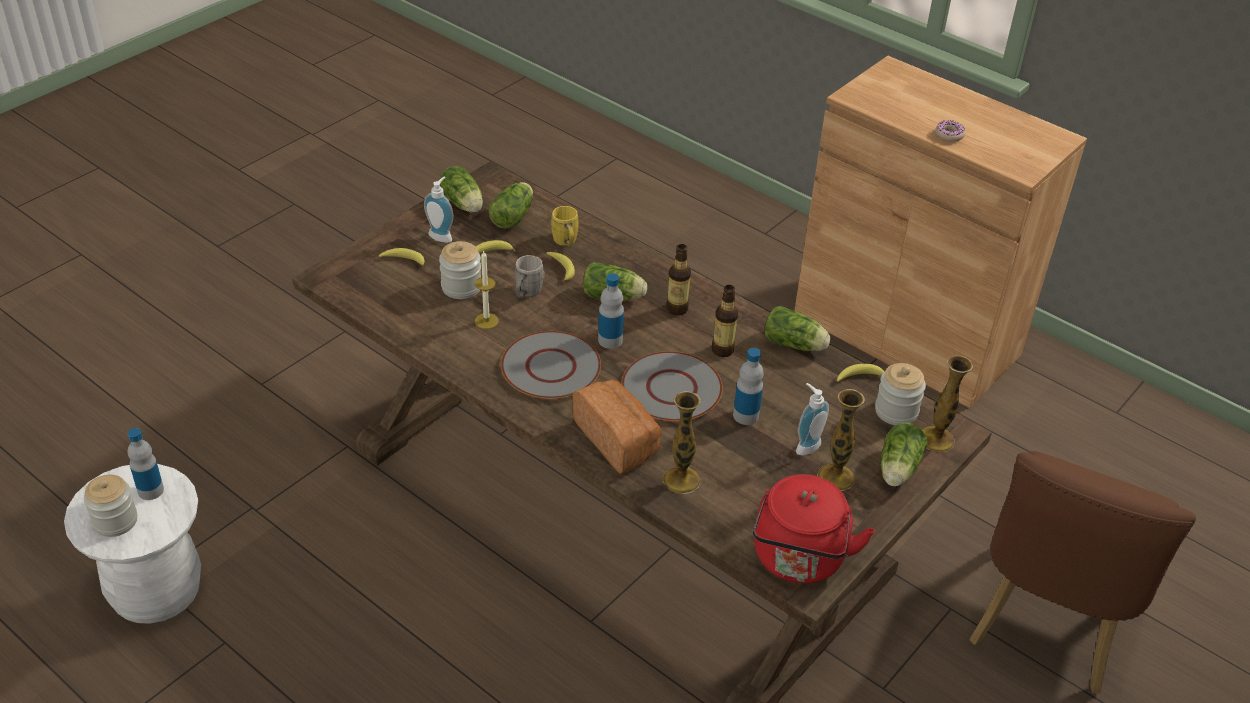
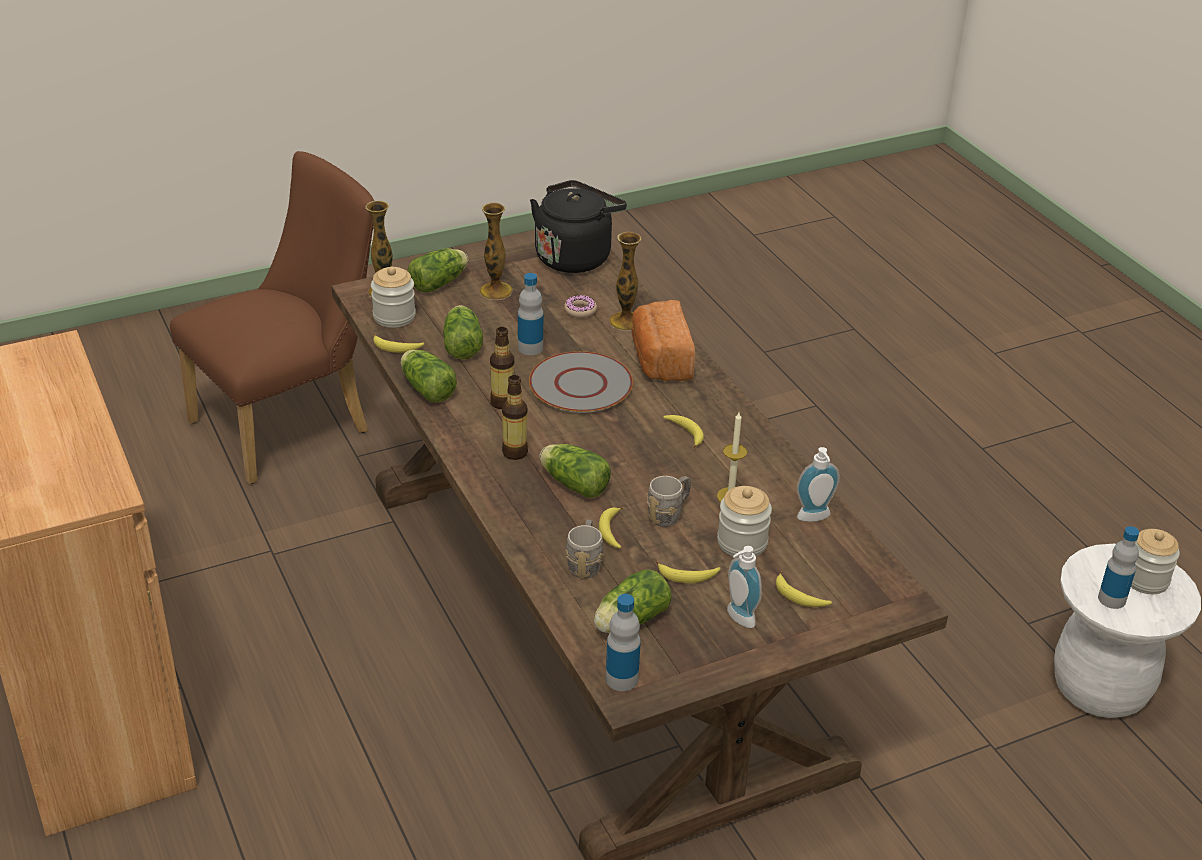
camera: 155 degrees left, 5 degrees down
lettuce [439,166,483,213] -> lettuce moved to [443,305,483,359]
grey plate [501,331,601,399] -> banana [663,415,704,448]
yellow mug [550,206,579,247] -> grey mug [565,520,603,579]
bottle [598,273,624,349] -> bottle moved to [606,594,641,691]
red kettle [753,474,875,584] -> black kettle [530,180,627,273]
soap dispenser [796,383,829,455] -> soap dispenser moved to [797,447,840,522]
donut [935,120,965,142] -> donut moved to [564,295,597,318]

